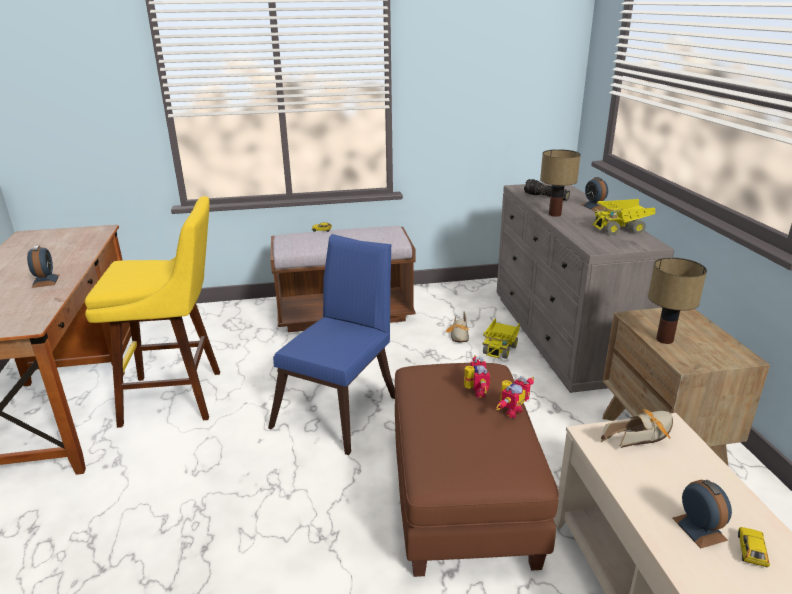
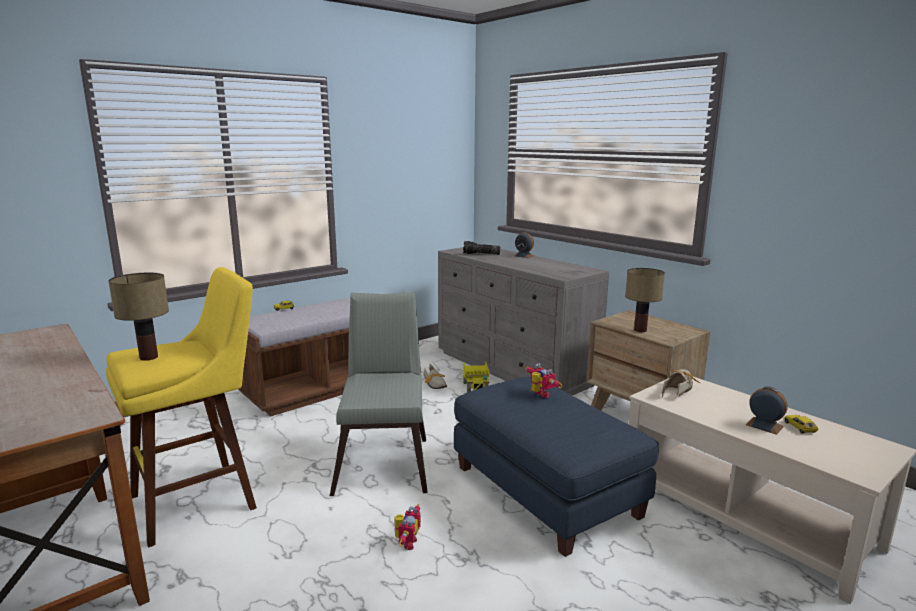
camera: 30 degrees left, 10 degrees down
alarm clock [27,246,59,288] -> none
blue chair [268,234,395,455] -> grey chair [330,292,427,496]
brown ottoman [395,363,559,577] -> blue ottoman [454,377,659,557]
toy robot [496,376,534,418] -> toy robot moved to [395,504,421,550]
table lamp [540,149,581,217] -> table lamp moved to [108,273,169,361]
toy truck [592,199,655,235] -> none

